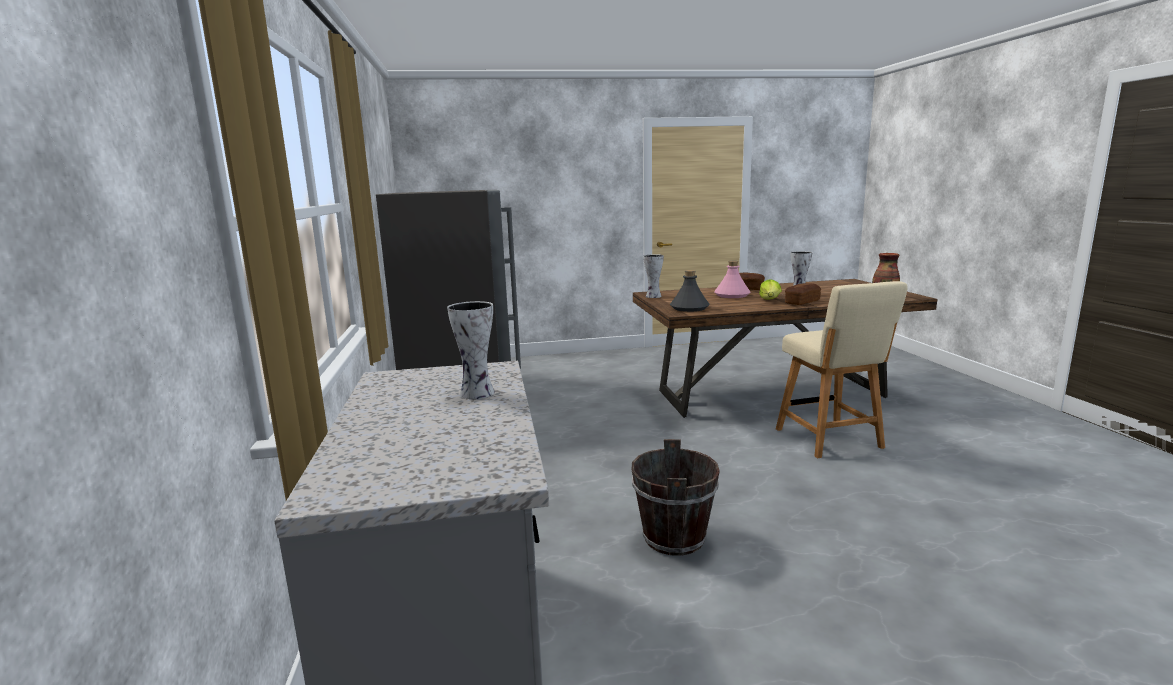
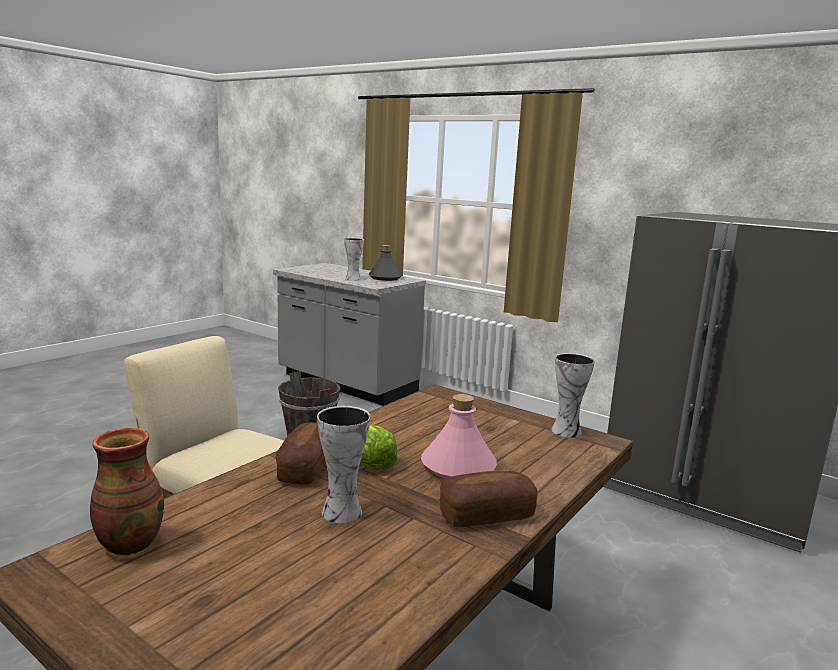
camera: 135 degrees right, 0 degrees up
grey bottle [670,270,709,312] -> grey bottle moved to [369,245,402,281]

